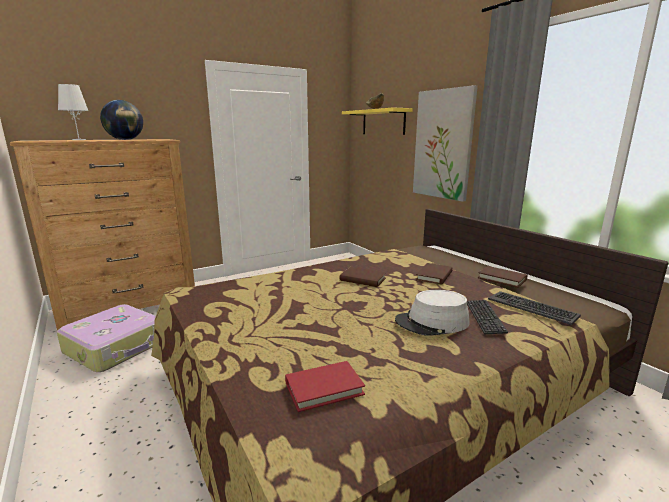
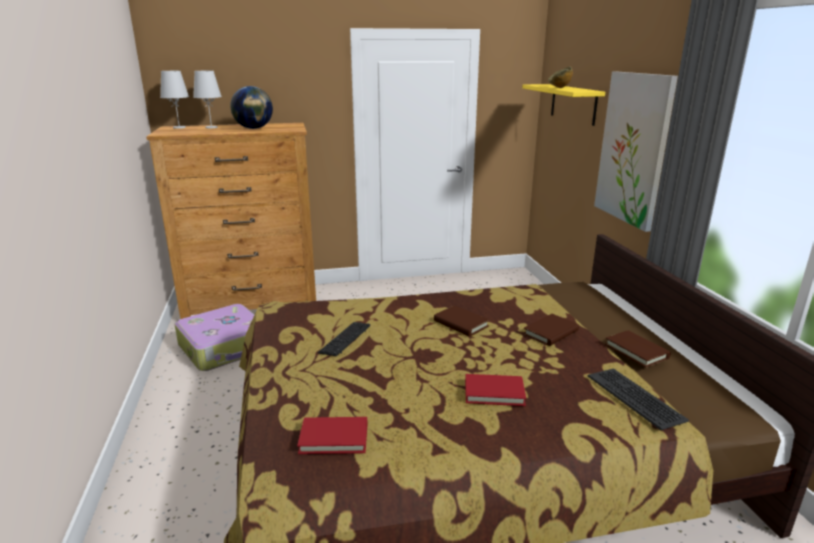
camera: 20 degrees right, 5 degrees up
grey hat [395,290,470,336] -> red book [465,374,526,406]
keyboard [467,300,508,334] -> keyboard moved to [318,322,371,356]
none -> white table lamp [160,71,189,129]

